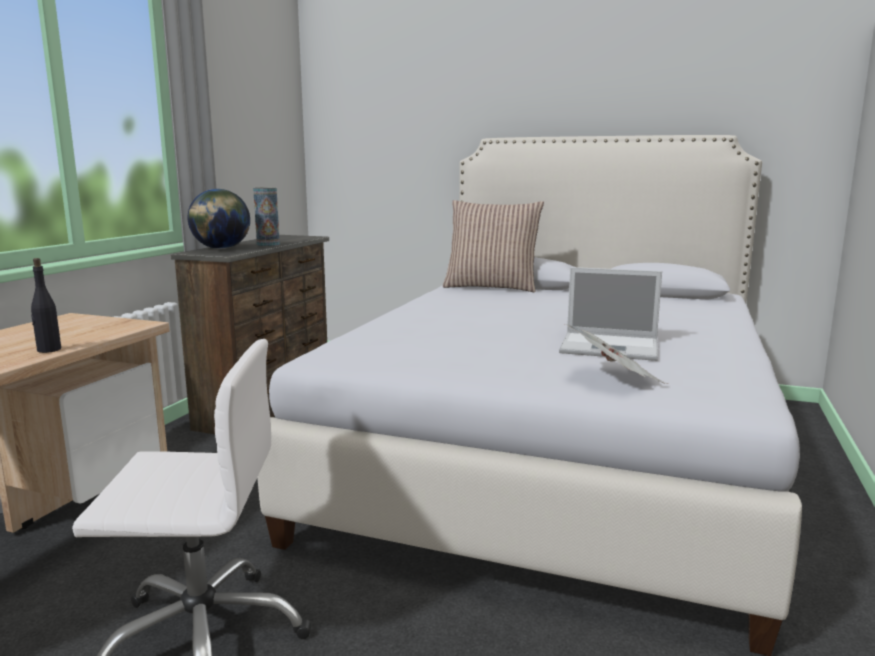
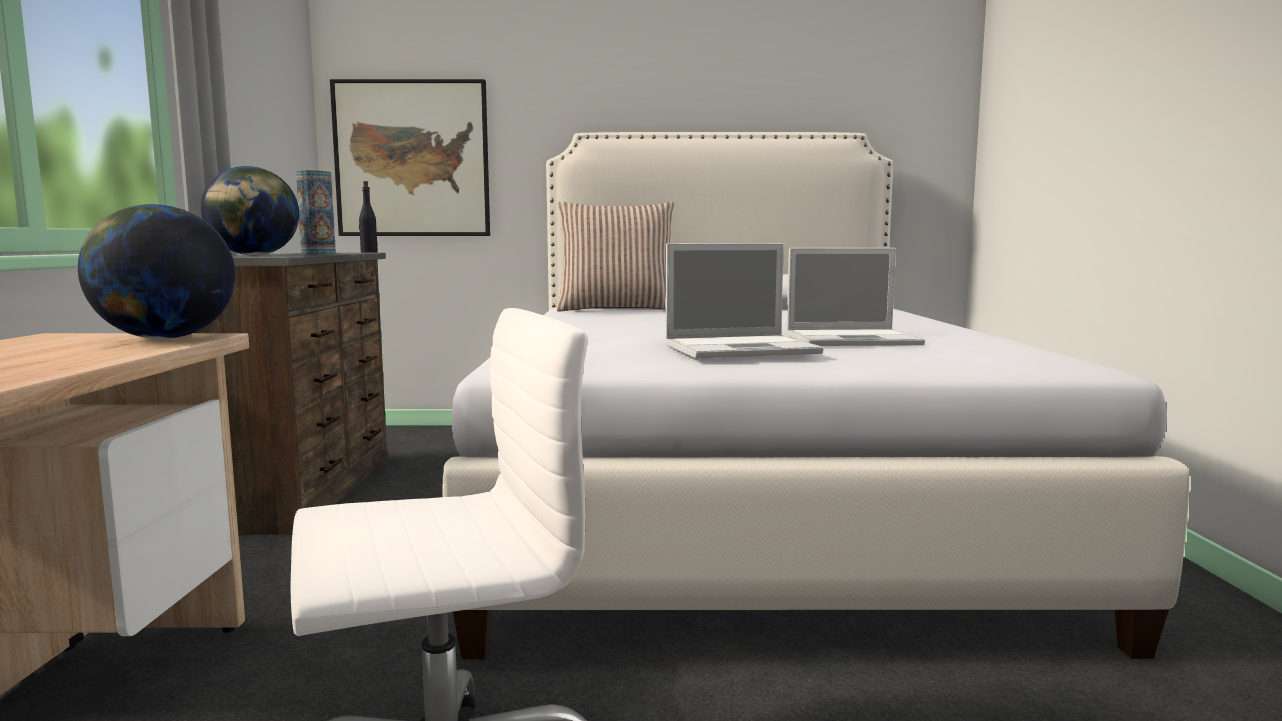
camera: 20 degrees left, 5 degrees down
black bottle [31,258,61,353] -> black bottle moved to [359,181,378,253]
newspaper [565,324,668,384] -> none
none -> globe [78,204,235,339]
none -> picture [330,79,490,236]
none -> laptop [665,243,824,358]

